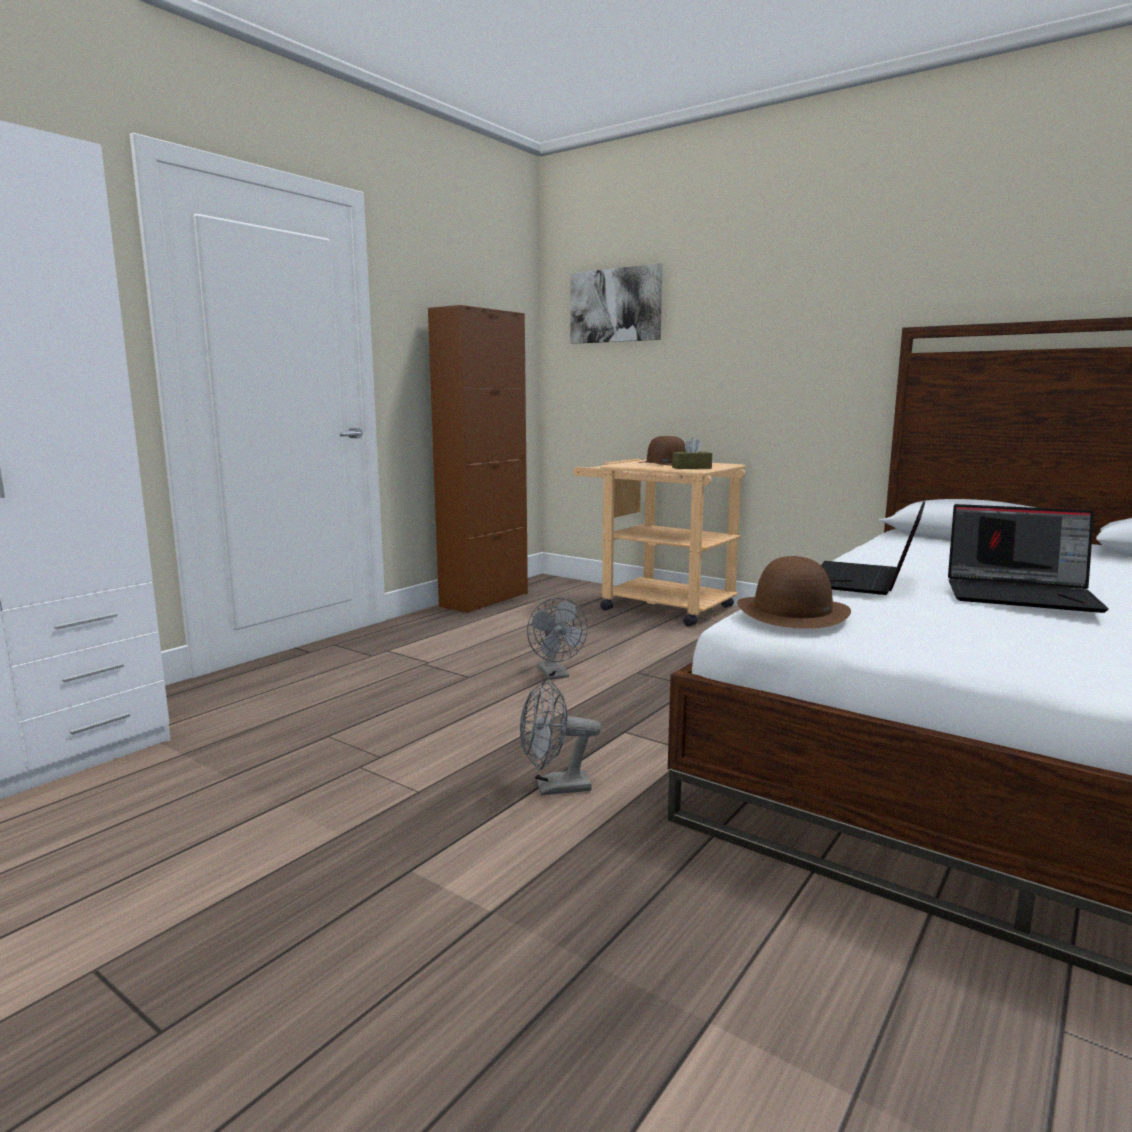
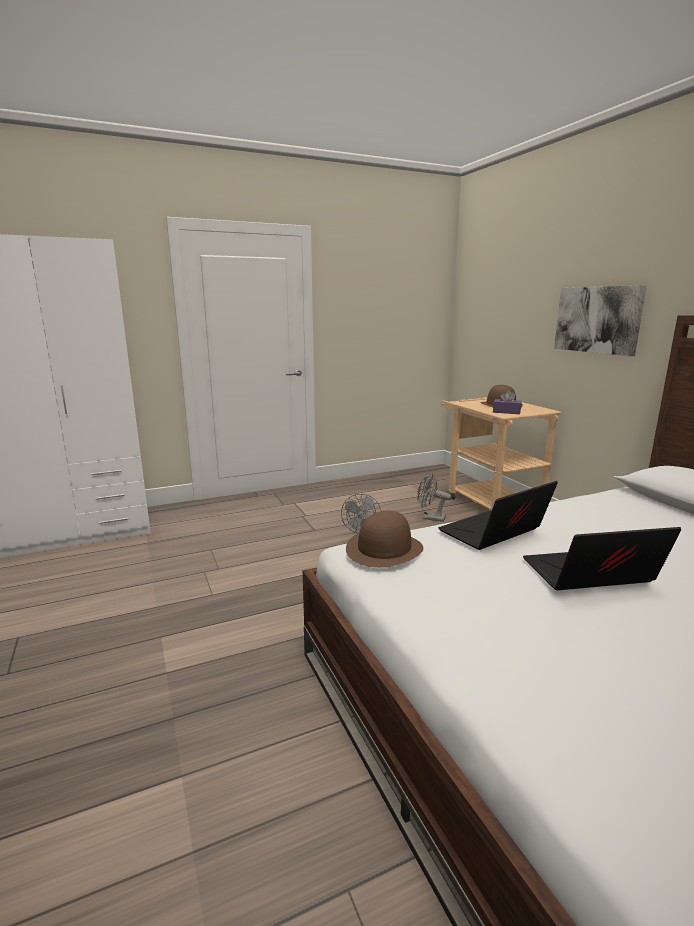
camera: 30 degrees right, 5 degrees up
brown cabinet [428,305,528,613] -> none
grey fan [520,678,601,795] -> grey fan moved to [417,473,451,522]
picture [570,263,663,344] -> picture moved to [554,285,647,356]
brown tissue box [672,437,712,469] -> purple tissue box [493,390,522,414]
laptop [948,504,1109,613] -> laptop turned 120 degrees clockwise [523,527,681,590]

